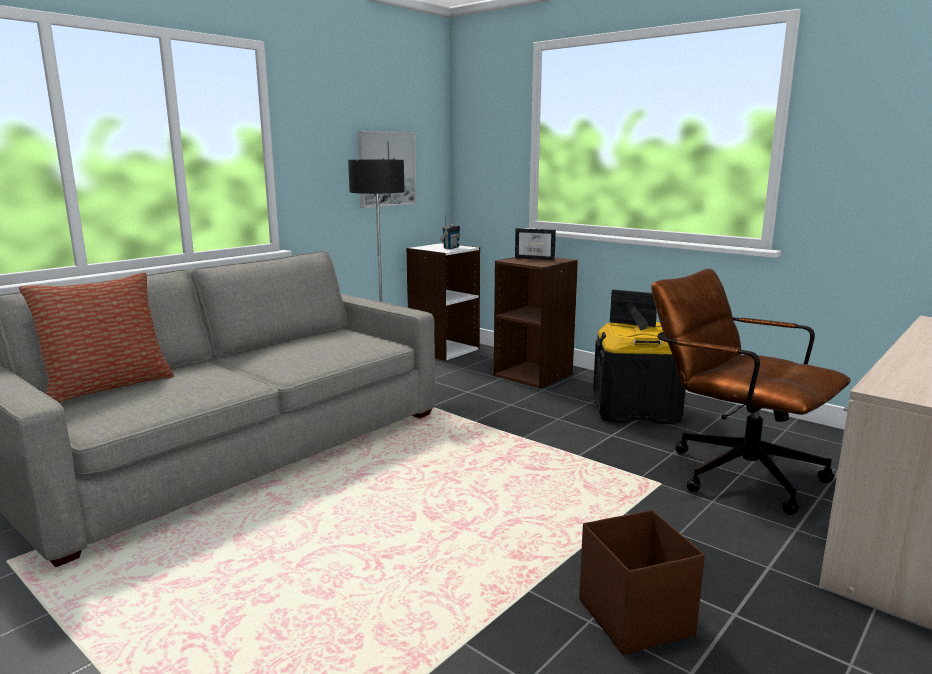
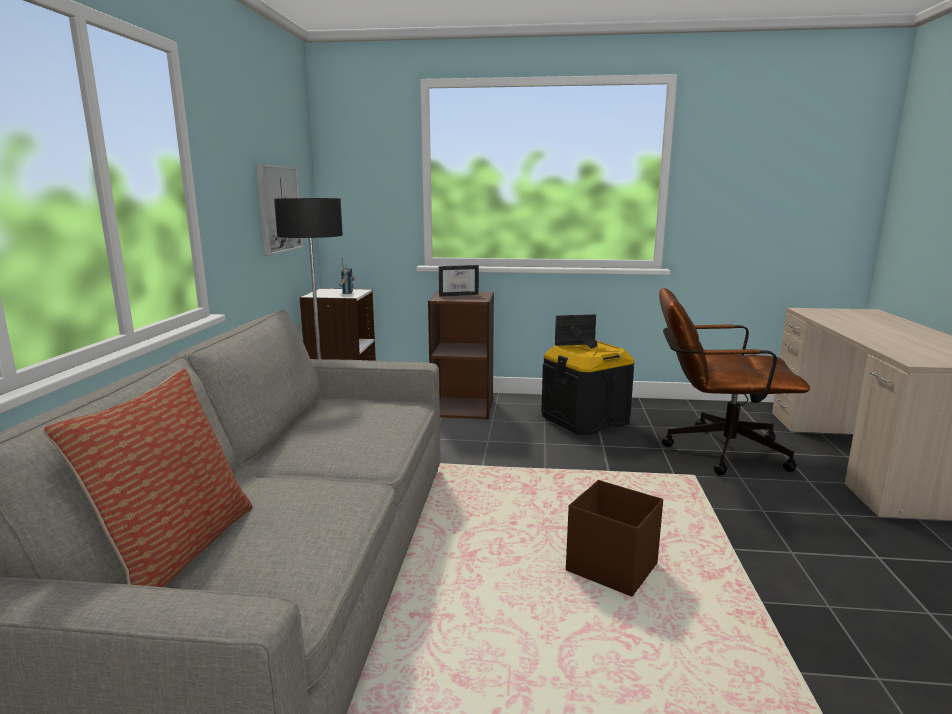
camera: 35 degrees left, 0 degrees up
brown storage box [579,510,705,655] -> brown storage box moved to [566,480,663,597]

